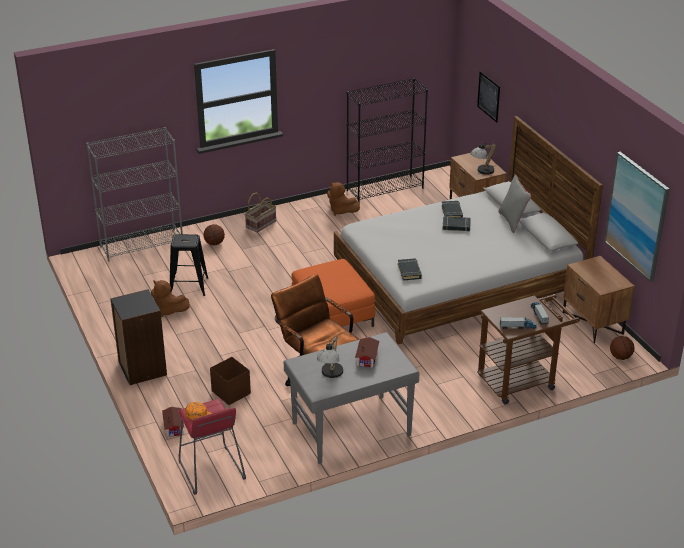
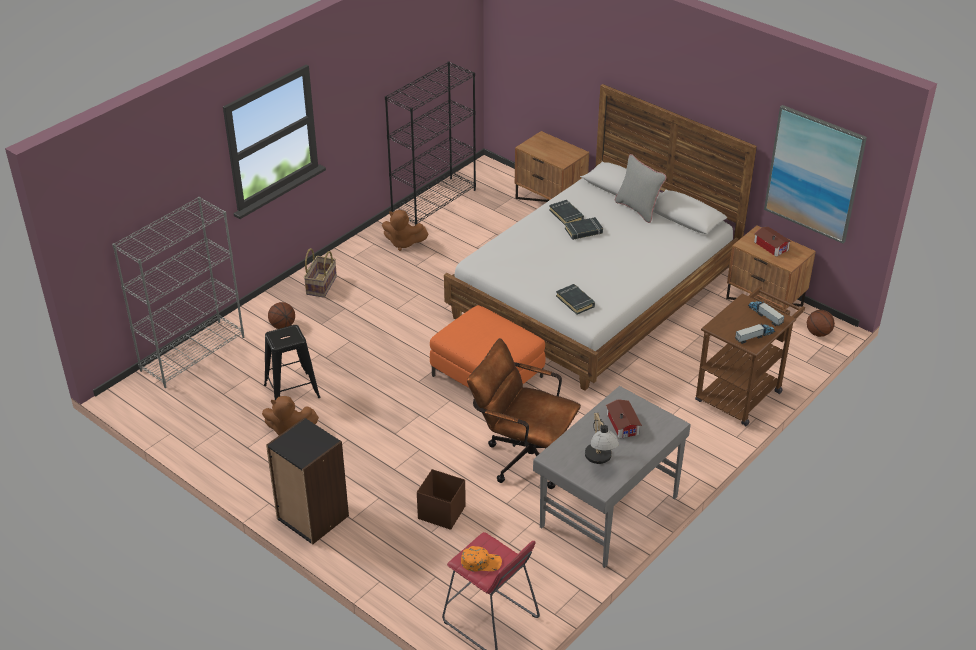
camera: 25 degrees left, 5 degrees up
toy house [162,407,184,437] -> toy house moved to [754,227,792,257]
table lamp [470,142,496,175] -> none
picture [477,71,500,122] -> none

